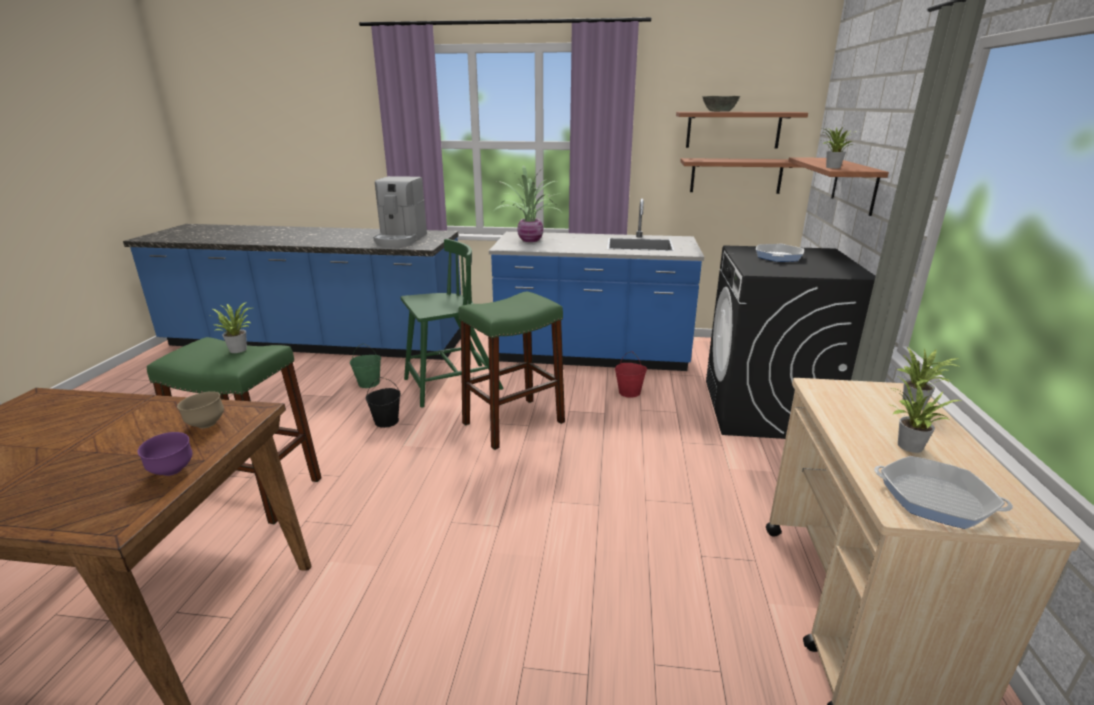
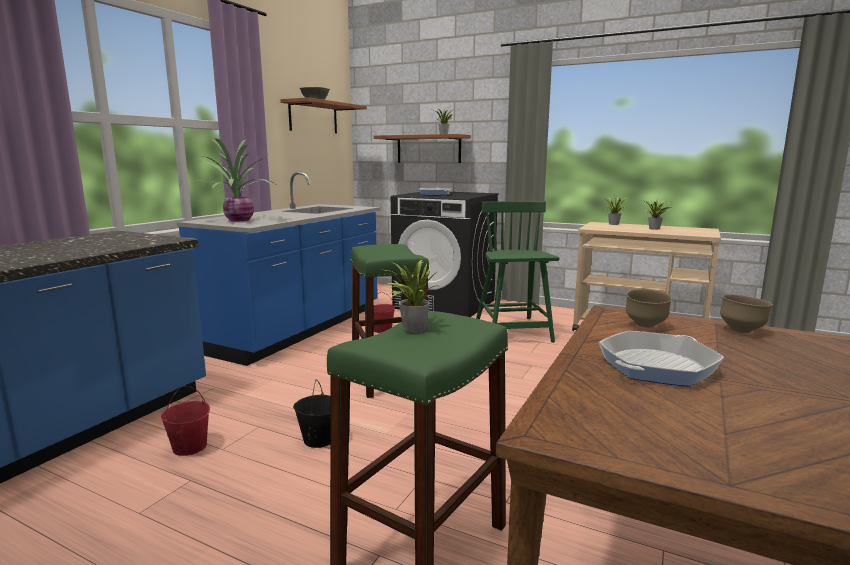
camera: 70 degrees left, 10 degrees down
purple bowl [138,432,193,476] -> brown bowl [720,294,773,333]
green bucket [350,343,381,388] -> red bucket [161,386,210,456]
coffee machine [373,176,427,247] -> none
green chair [401,239,503,408] -> green chair moved to [476,201,559,343]
shelf [680,158,804,194] -> none
frying pan [874,456,1013,529] -> frying pan moved to [598,331,724,387]

